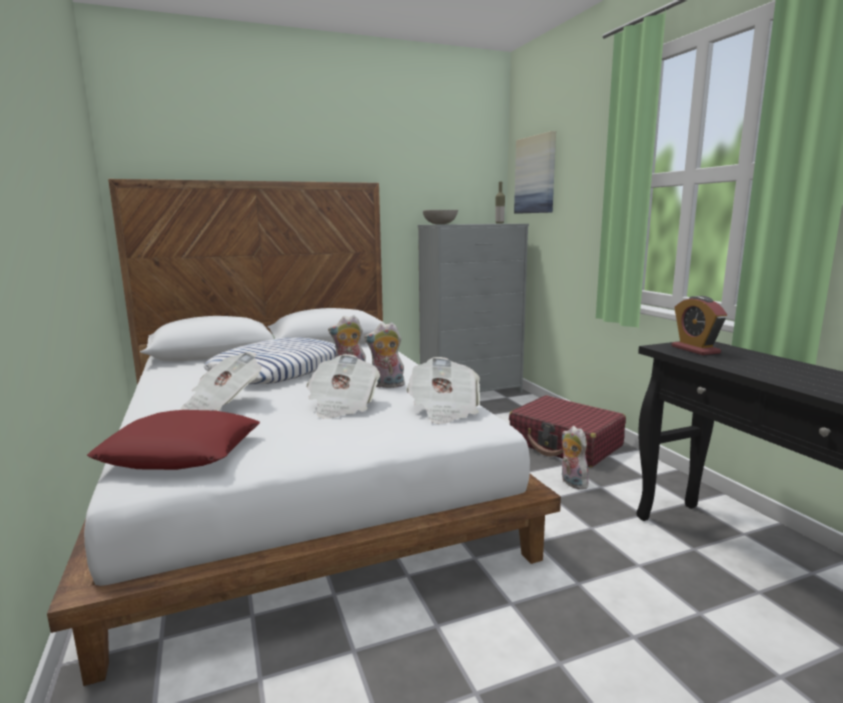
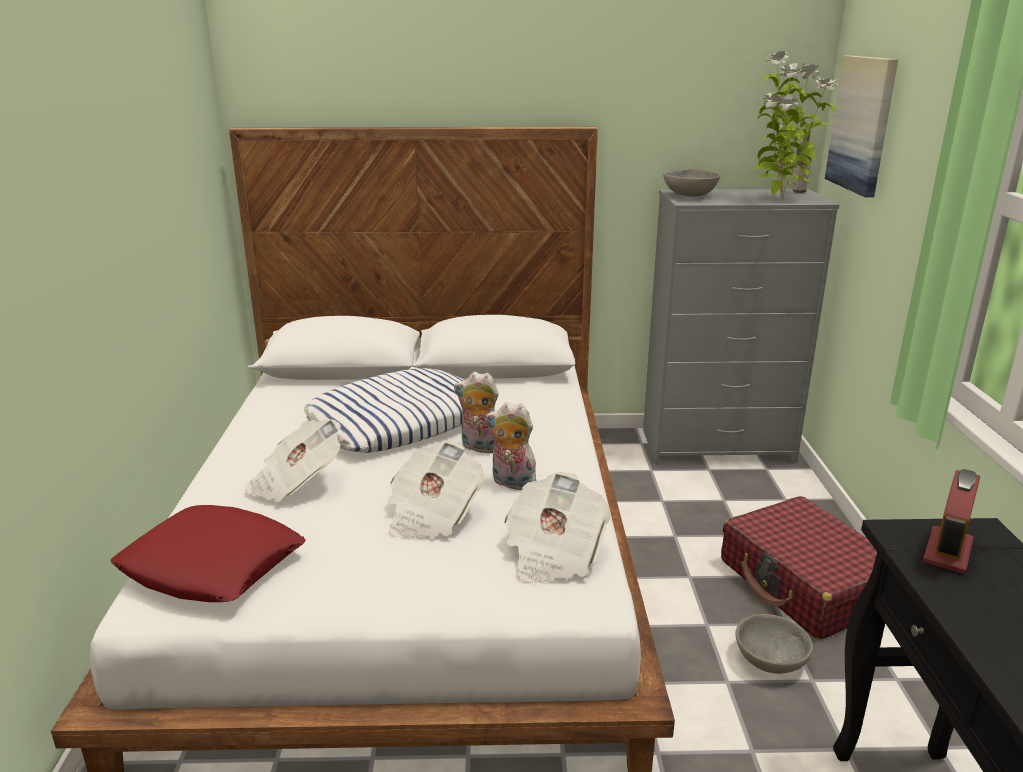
camera: 20 degrees right, 10 degrees up
plush toy [562,426,589,489] -> grey bowl [736,614,813,674]
alarm clock [671,296,727,355] -> alarm clock turned 150 degrees counterclockwise [923,469,980,574]
none -> potted plant [754,51,837,199]

